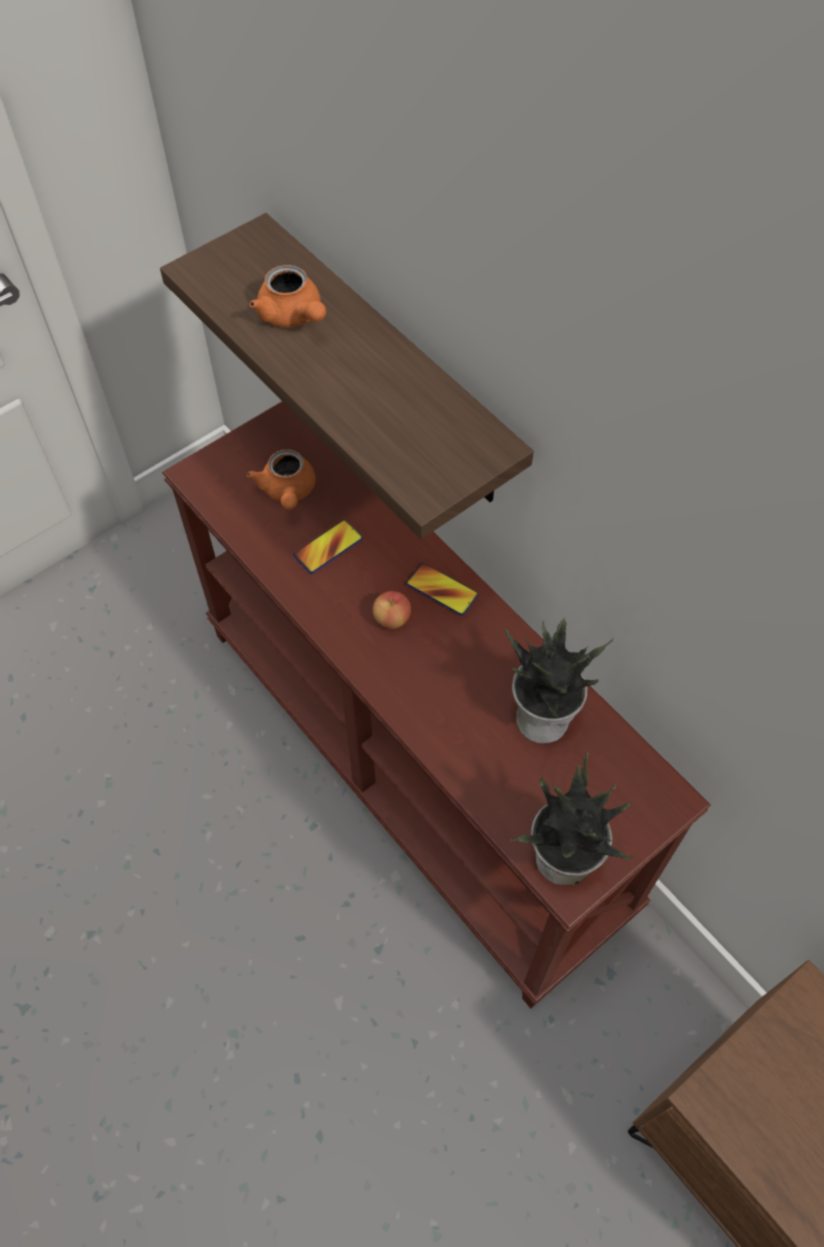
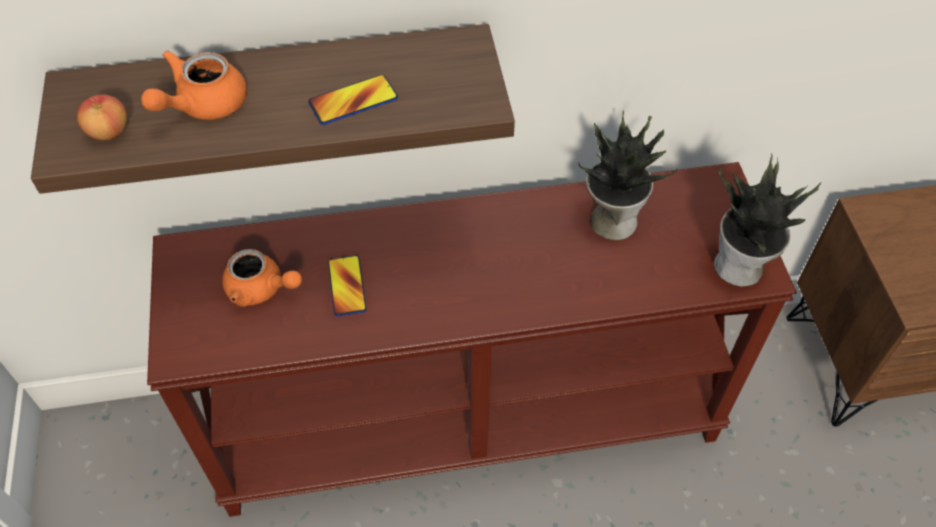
camera: 60 degrees left, 5 degrees down
orange teapot [249,265,326,327] -> orange teapot turned 135 degrees clockwise [141,50,247,120]
apple [373,591,411,629] -> apple moved to [77,94,127,140]
phone [406,562,479,616] -> phone moved to [308,75,398,125]

